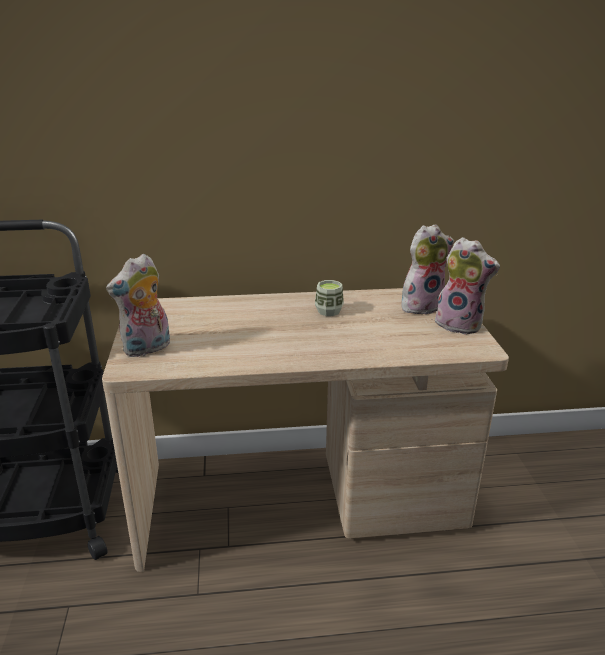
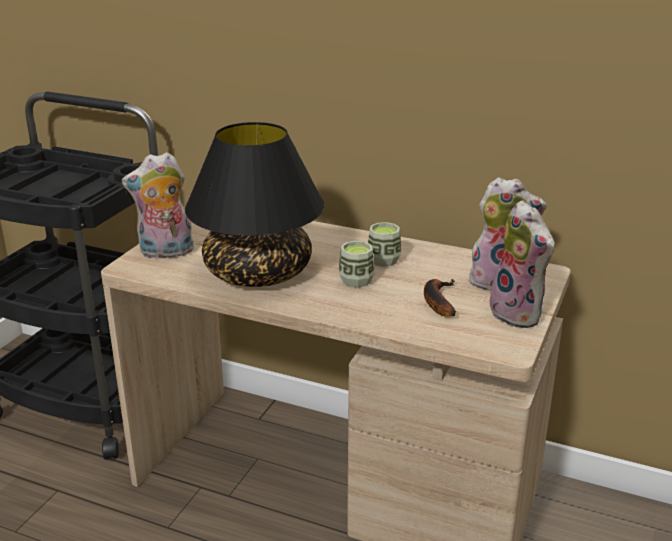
camera: 30 degrees right, 0 degrees up
none -> black table lamp [185,122,324,287]
none -> cup [339,241,375,288]
none -> banana [424,279,456,317]

